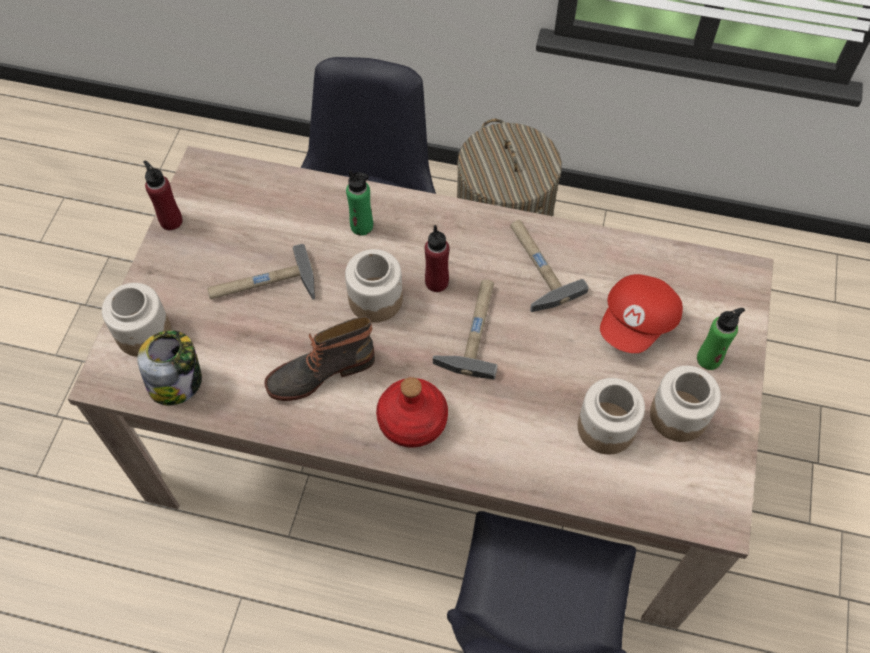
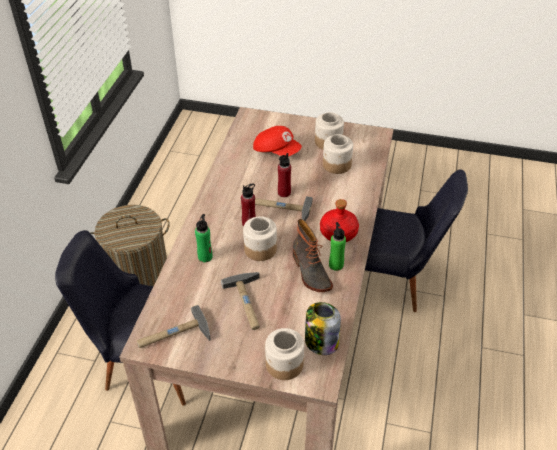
camera: 90 degrees left, 15 degrees down
red bottle [143,160,183,231] -> red bottle moved to [278,153,291,197]
hammer [510,220,589,312] -> hammer moved to [137,305,211,348]
green bottle [697,308,745,370] -> green bottle moved to [329,222,346,271]

